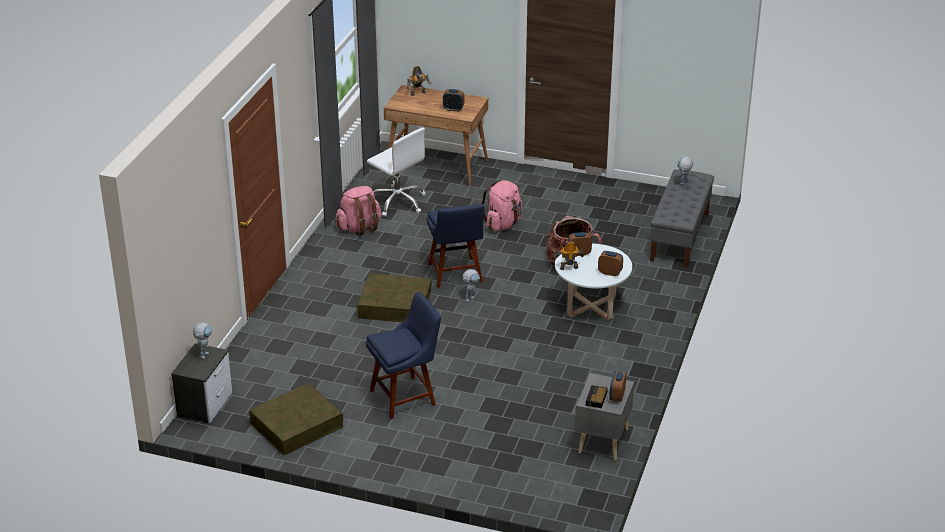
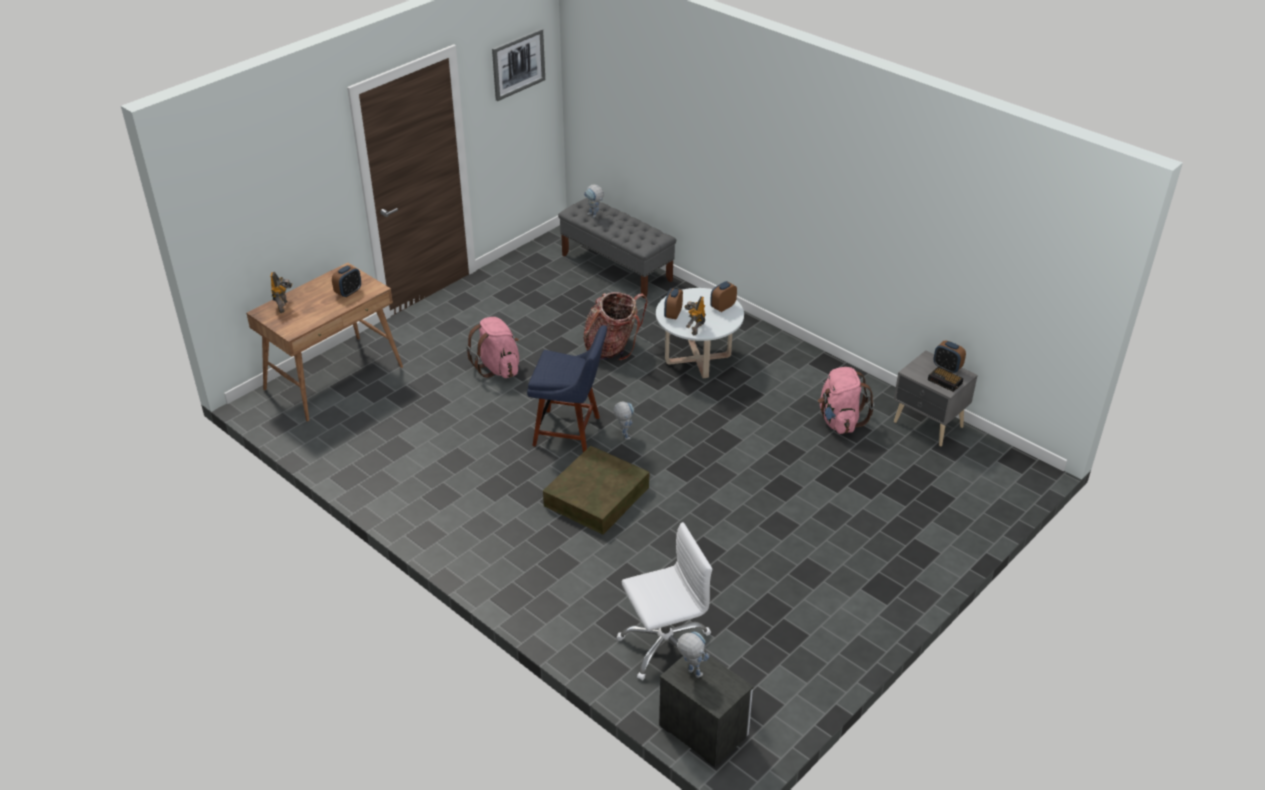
camera: 65 degrees left, 5 degrees up
brown storage box [249,383,343,455] -> none
pink backpack [336,186,382,236] -> pink backpack moved to [818,367,874,434]
blue chair [366,292,441,419] -> none
white office chair [367,128,426,217] -> white office chair moved to [617,522,712,680]
none -> picture [492,29,545,101]

